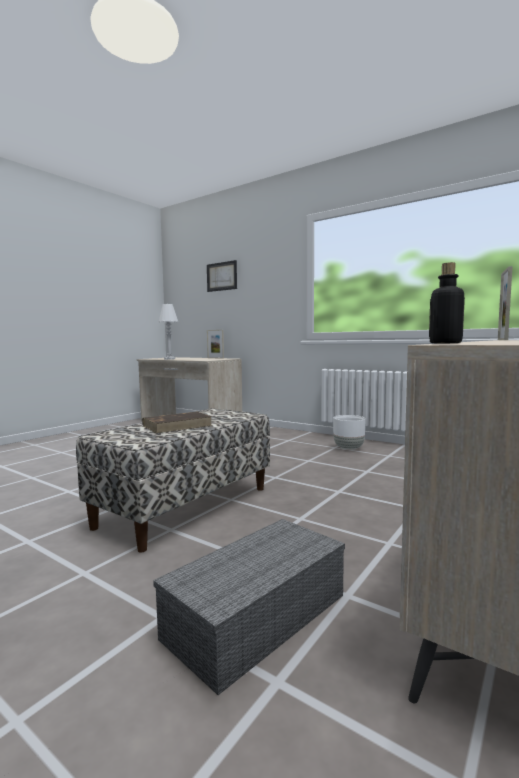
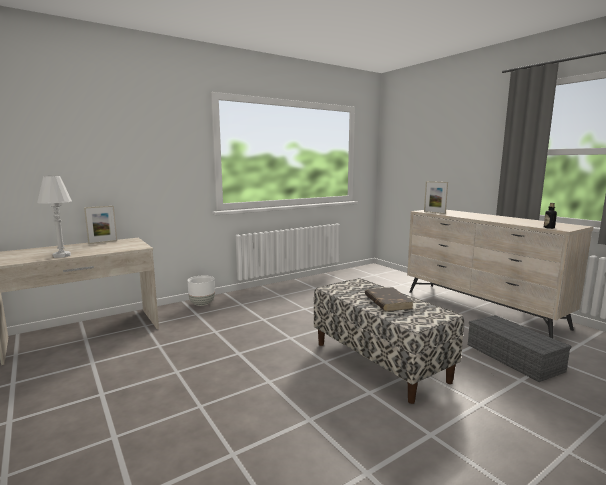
camera: 70 degrees left, 5 degrees up
picture [207,260,237,292] -> none
white planter [333,415,365,450] -> white planter moved to [187,275,215,306]

